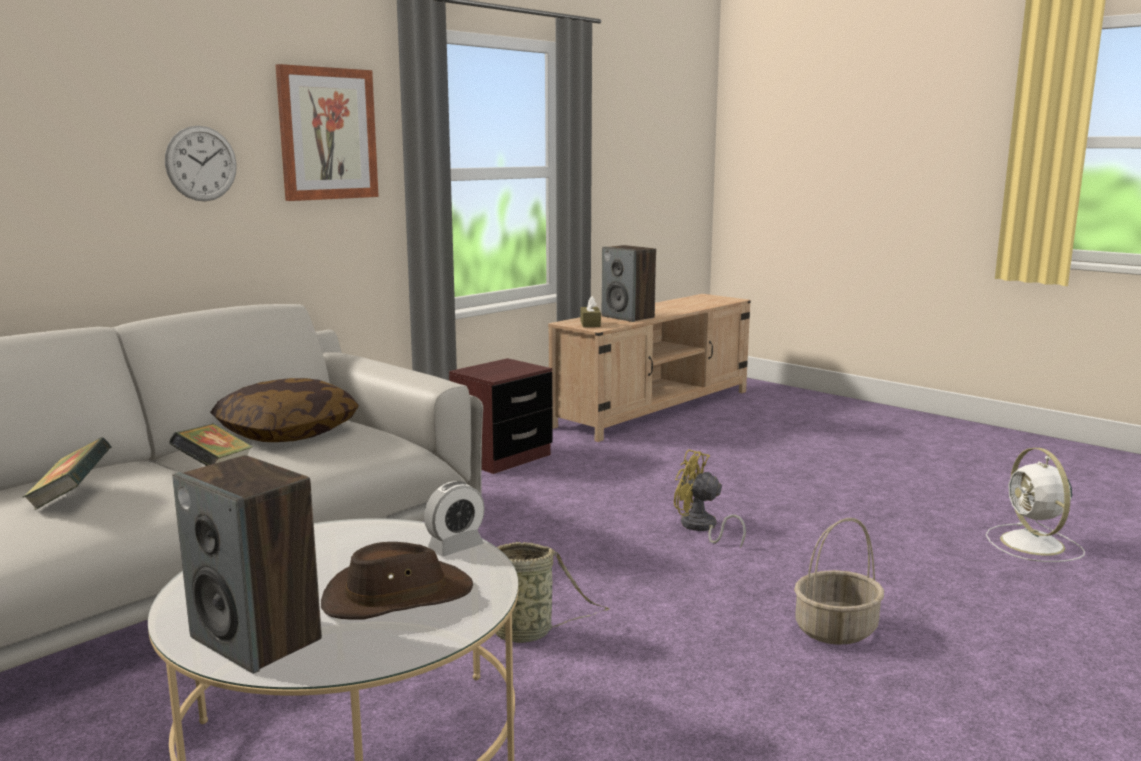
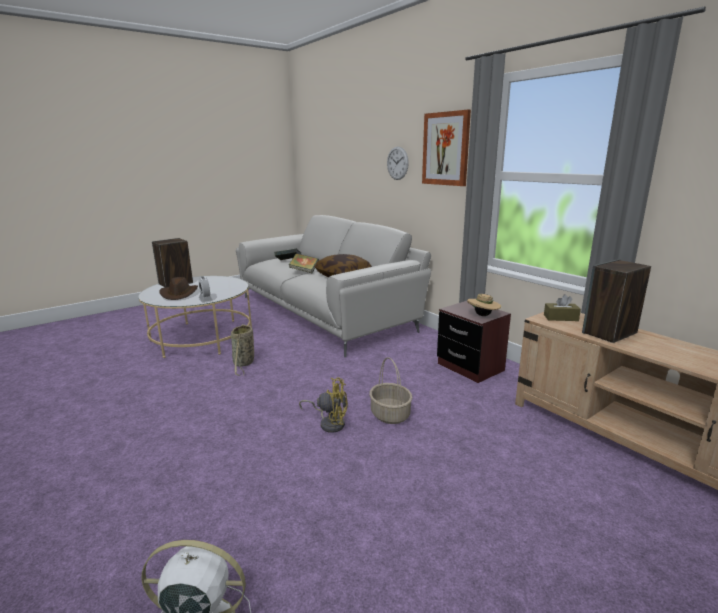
camera: 100 degrees right, 5 degrees up
yellow fan [674,449,746,548] -> yellow fan turned 60 degrees clockwise [299,377,348,433]
basket [794,518,884,645] -> basket moved to [369,357,412,424]
none -> beige hat [467,294,501,316]

